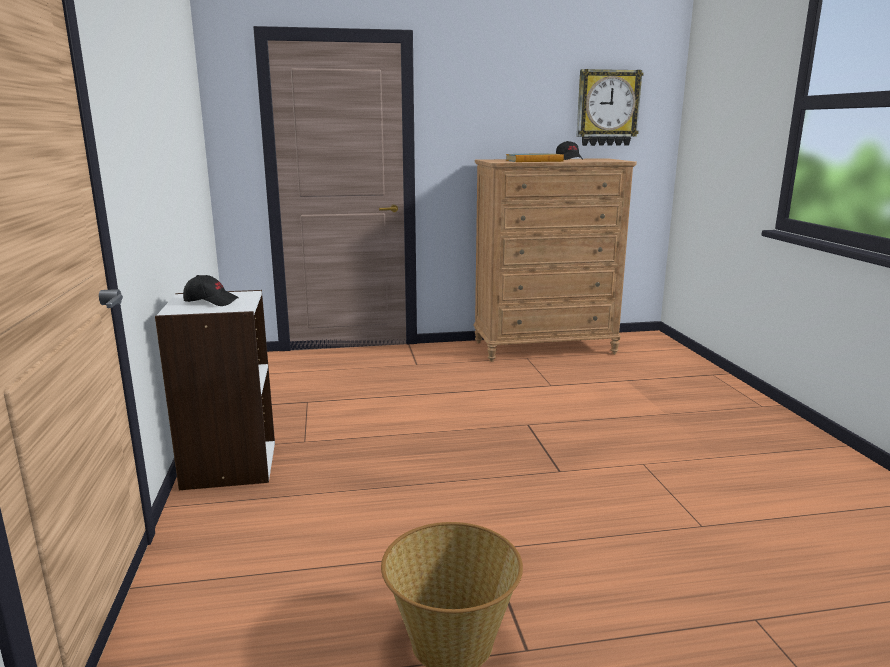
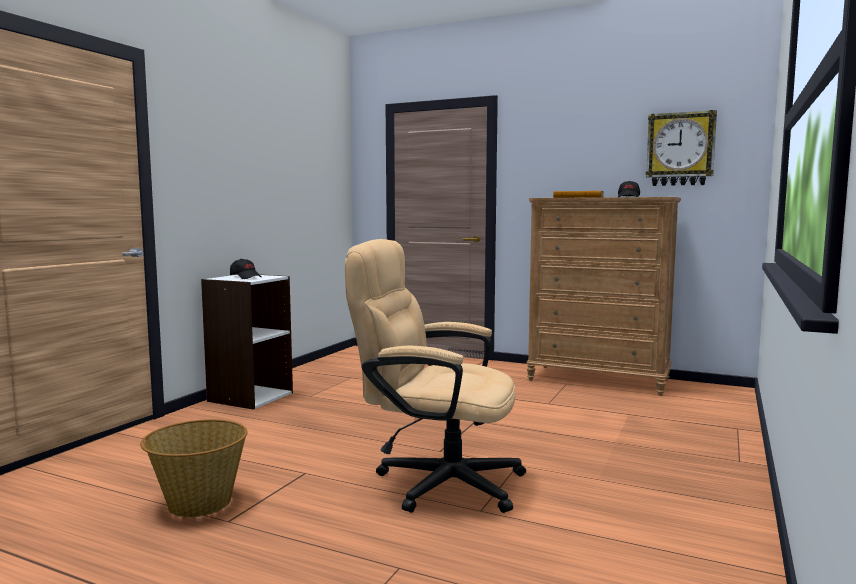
camera: 35 degrees right, 10 degrees down
none -> beige office chair [345,239,526,513]

